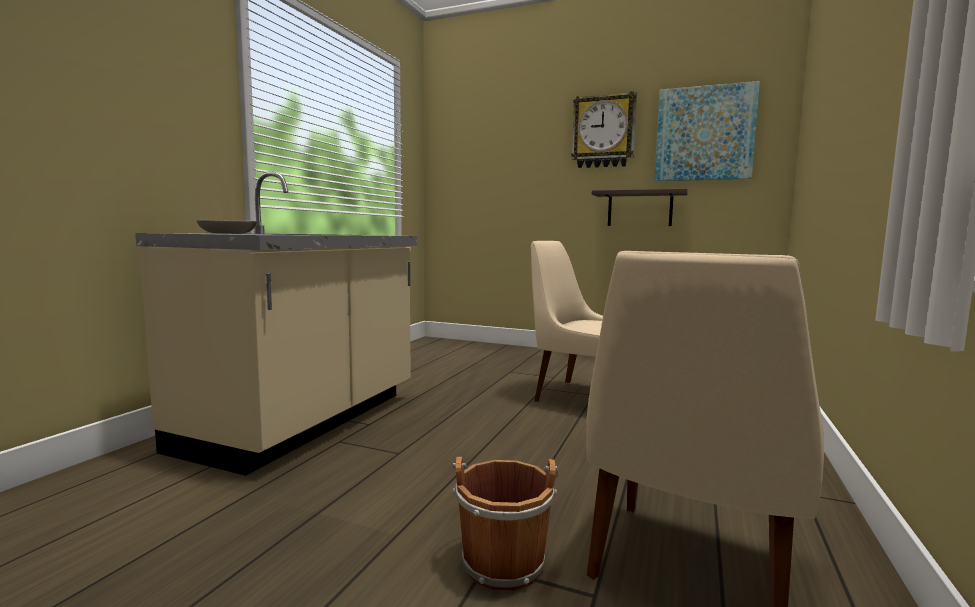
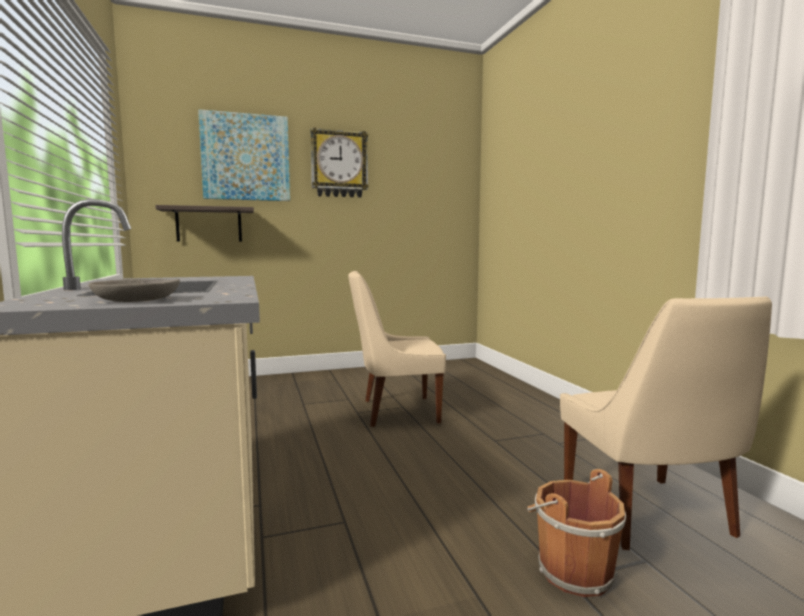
camera: 40 degrees left, 0 degrees up
shelf [592,189,688,226] -> shelf moved to [155,205,254,242]
picture [654,81,760,181] -> picture moved to [198,109,290,201]

